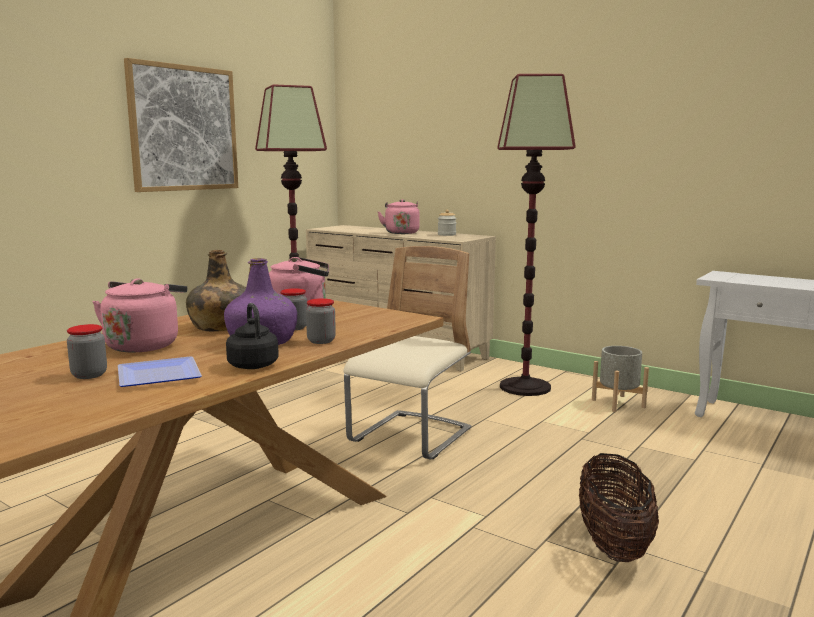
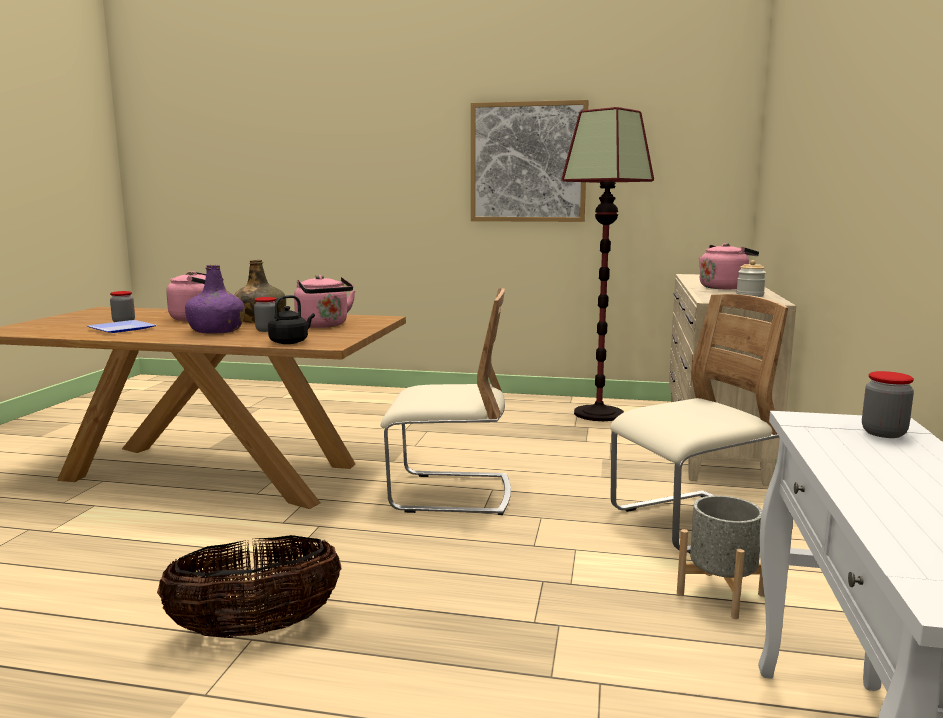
camera: 65 degrees right, 0 degrees up
black kettle [226,303,279,369] -> black kettle moved to [268,295,315,344]
jar [306,298,336,344] -> jar moved to [862,371,914,438]
floor lamp [497,74,576,396] -> beige chair [610,294,788,553]

